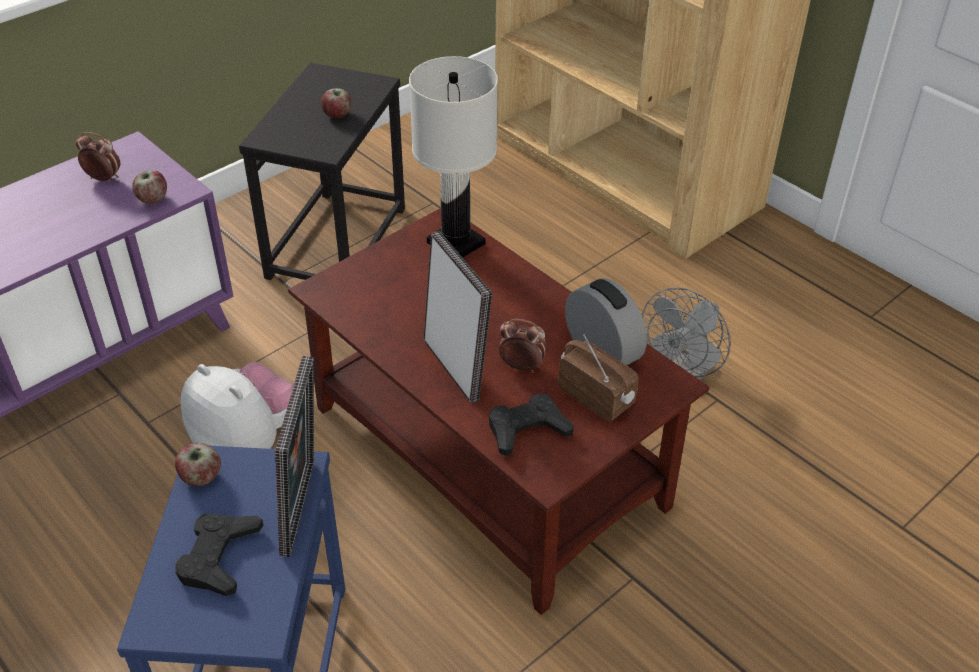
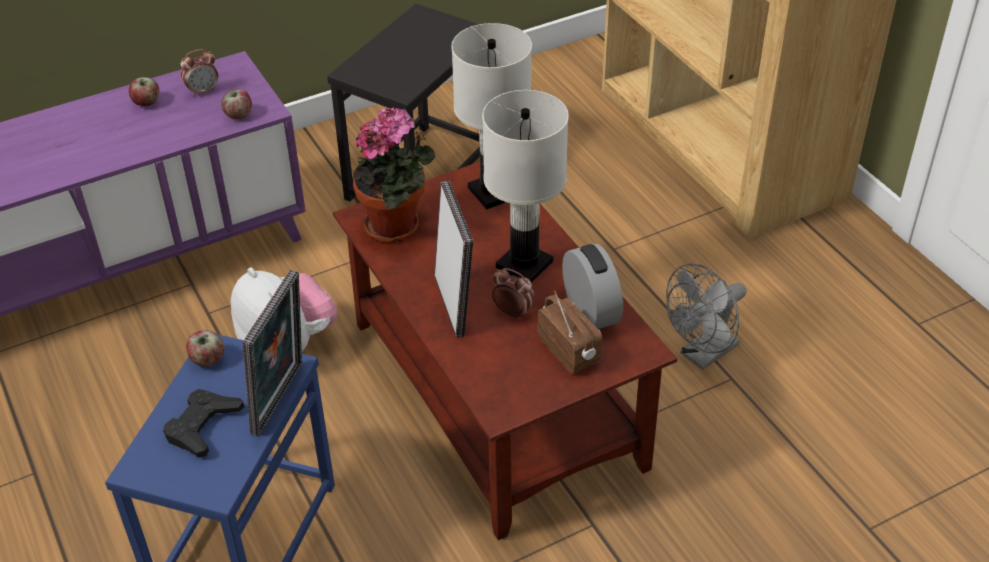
camera: 15 degrees right, 0 degrees up
alarm clock [76,132,120,183] -> alarm clock turned 120 degrees clockwise [180,49,218,97]
apple [321,88,352,118] -> apple moved to [129,77,159,106]
black game controller [489,394,574,456] -> none
none -> potted plant [353,107,435,243]
none -> white table lamp [482,90,569,283]

